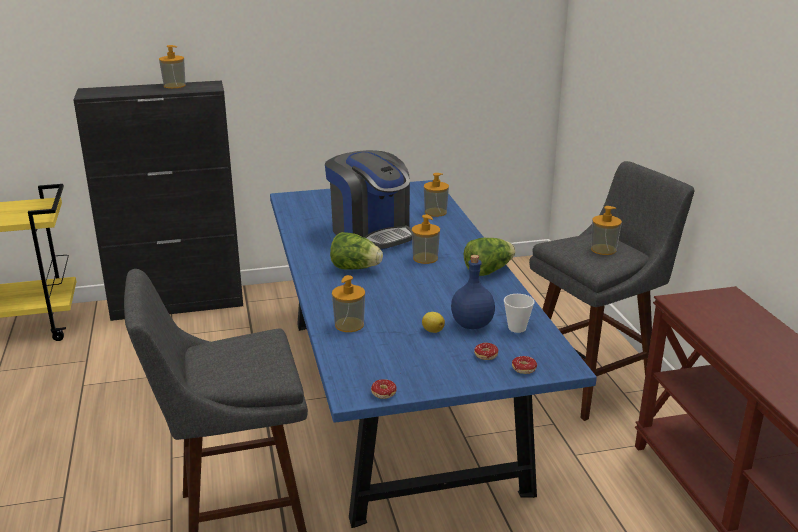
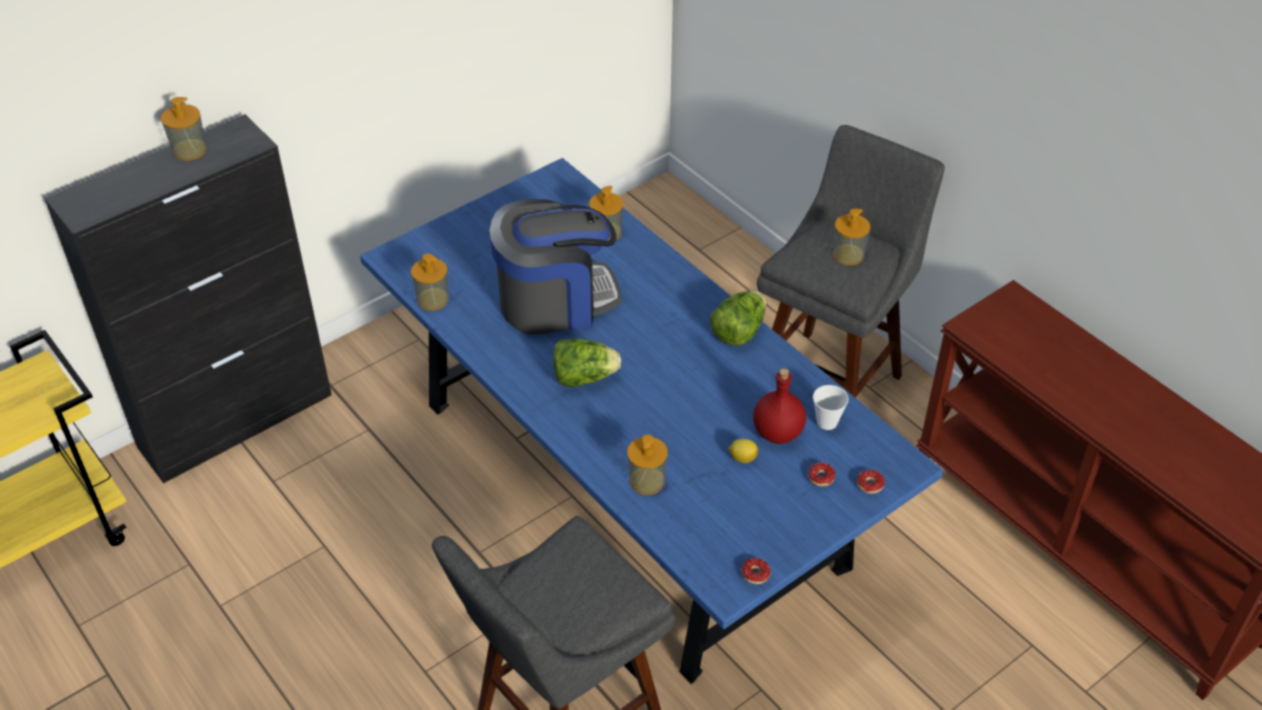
camera: 25 degrees left, 20 degrees up
coffee machine [325,150,412,250] -> coffee machine turned 45 degrees counterclockwise [490,199,621,334]
soap dispenser [412,214,440,264] -> soap dispenser moved to [411,253,449,310]
blue bottle [451,255,495,329] -> red bottle [753,368,806,444]

